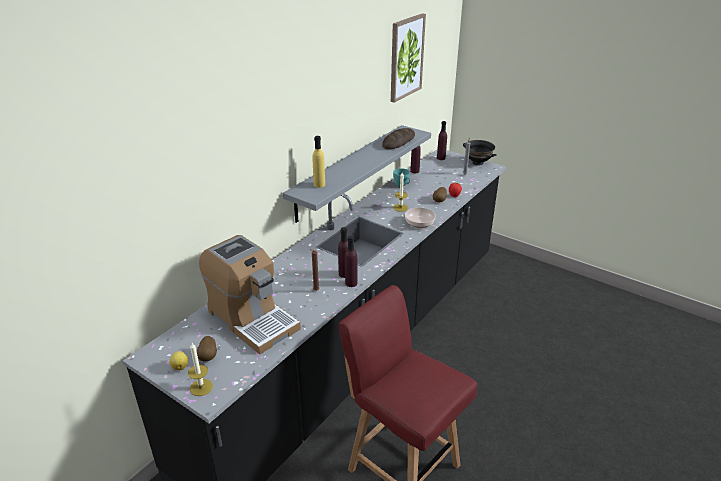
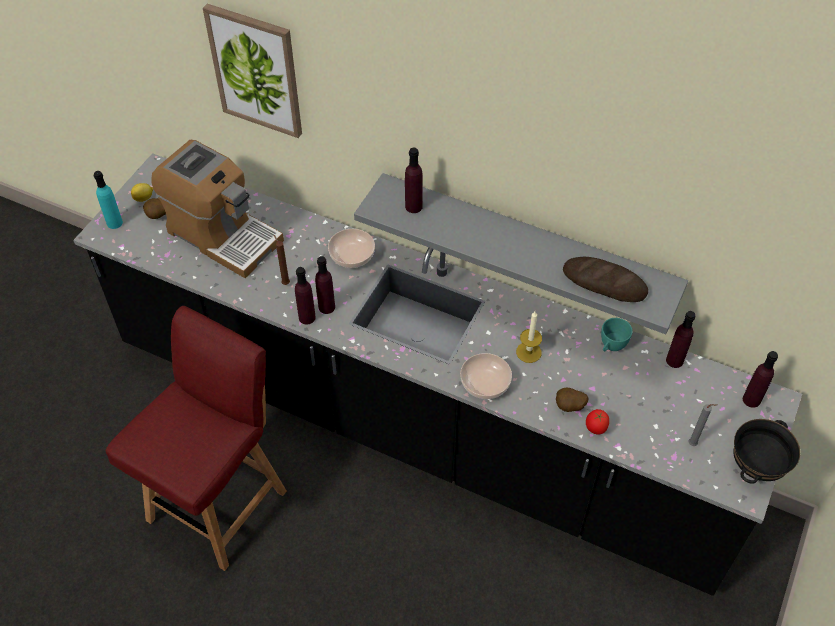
camera: 80 degrees right, 20 degrees up
candle [188,343,213,396] -> turquoise bottle [94,171,123,229]
coffee machine [199,235,301,354] -> coffee machine turned 90 degrees counterclockwise [151,139,284,278]
yellow bottle [313,136,325,188] -> purple bottle [405,148,423,213]
picture [391,14,426,103] -> picture moved to [203,4,302,138]
none -> bowl [328,229,375,268]

